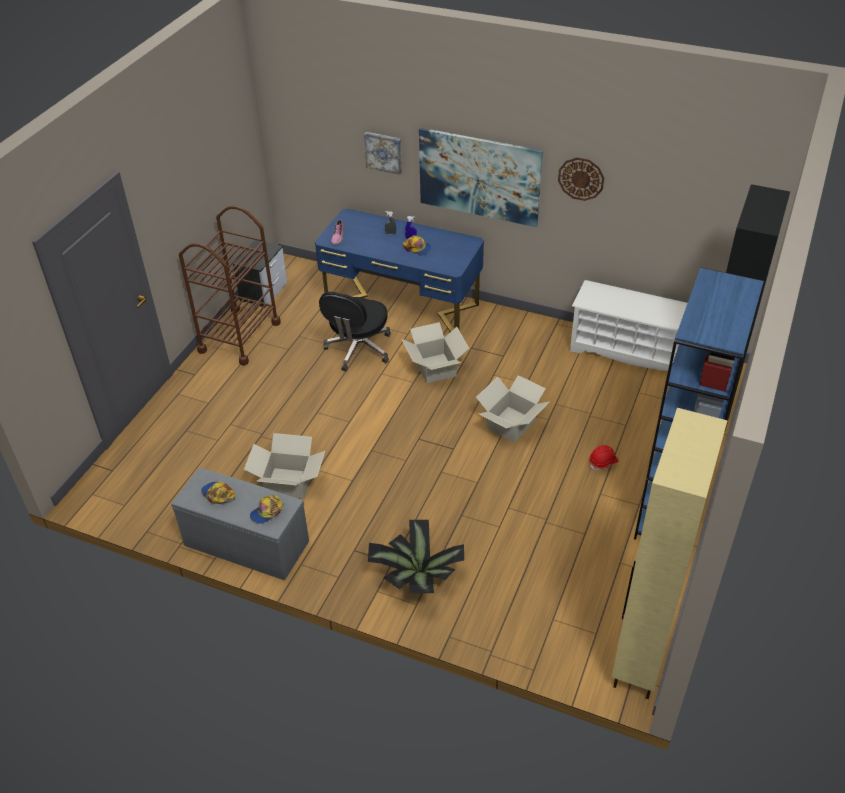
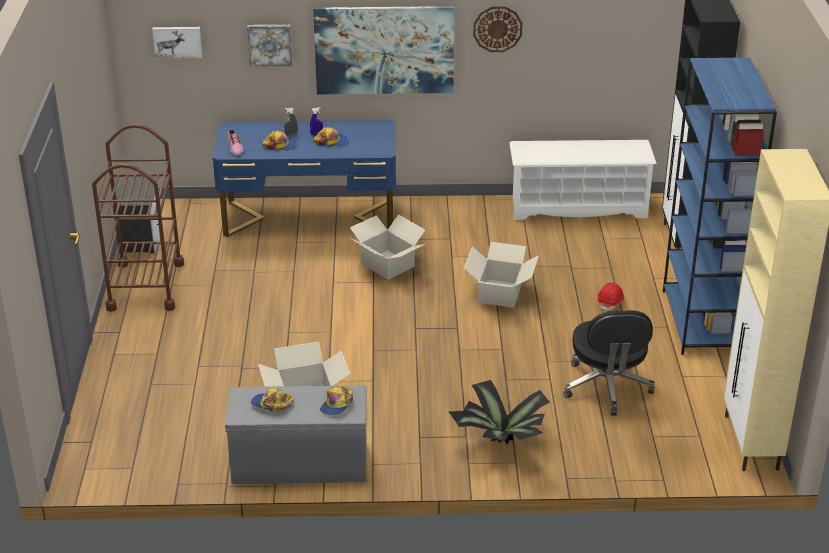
camera: 25 degrees left, 10 degrees down
black office chair [319,292,391,372] -> black office chair moved to [564,310,655,416]
none -> picture [152,27,202,59]
none -> cap [262,131,297,151]

